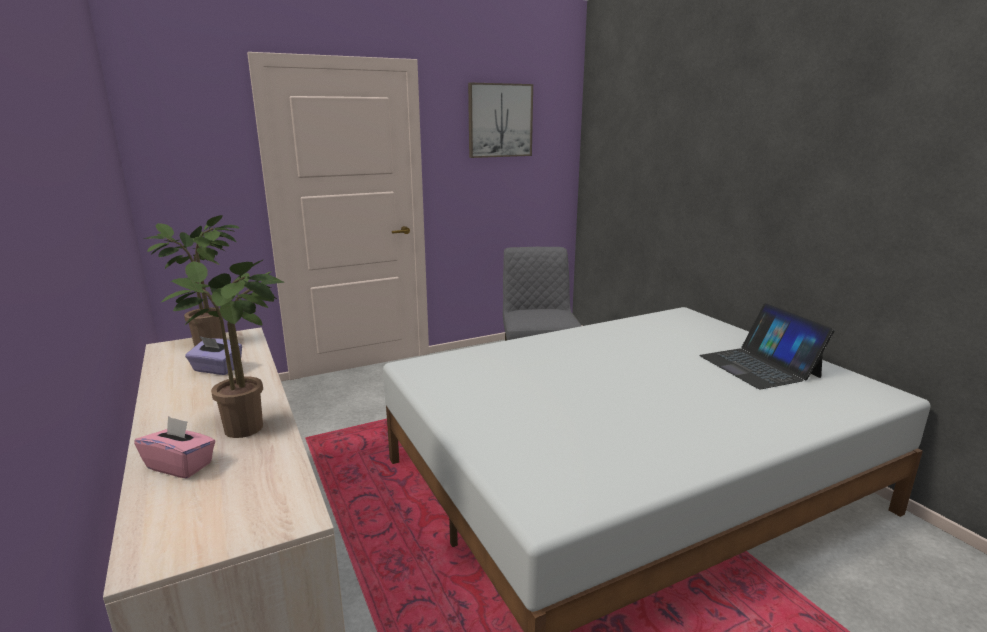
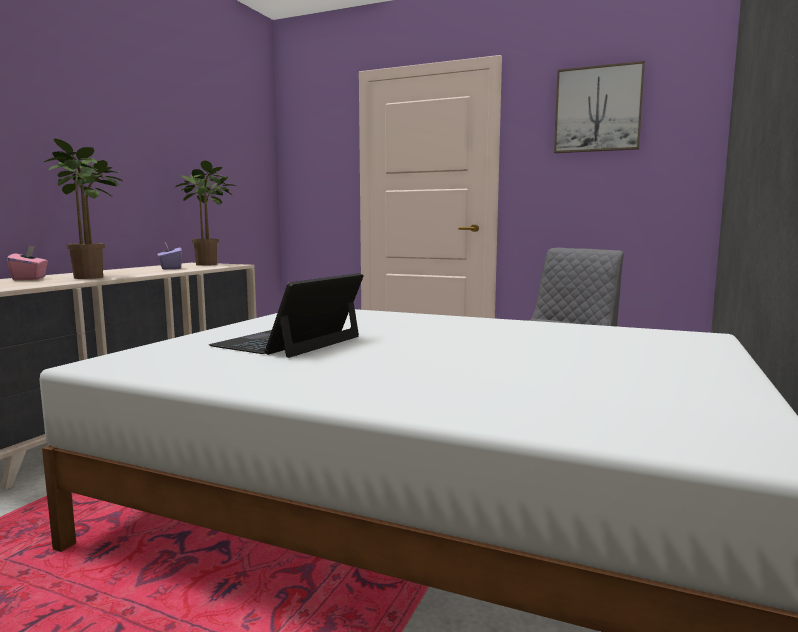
camera: 50 degrees right, 10 degrees down
laptop [699,303,835,389] -> laptop moved to [209,273,364,358]

